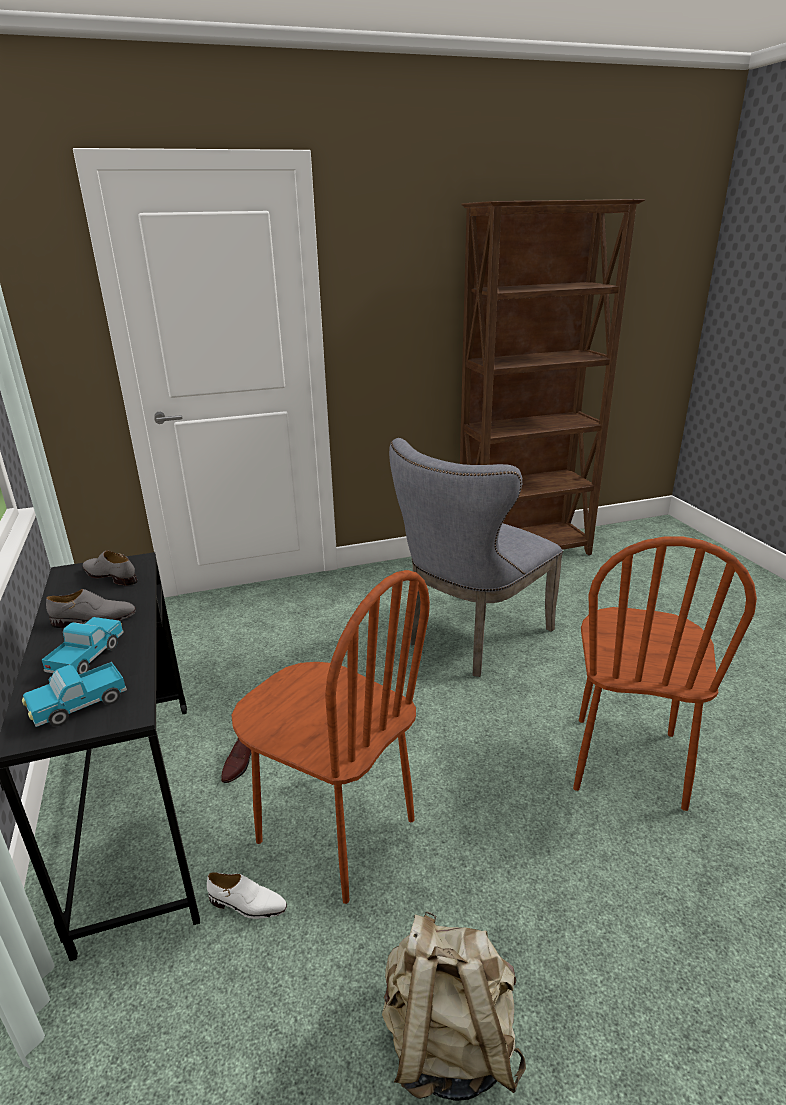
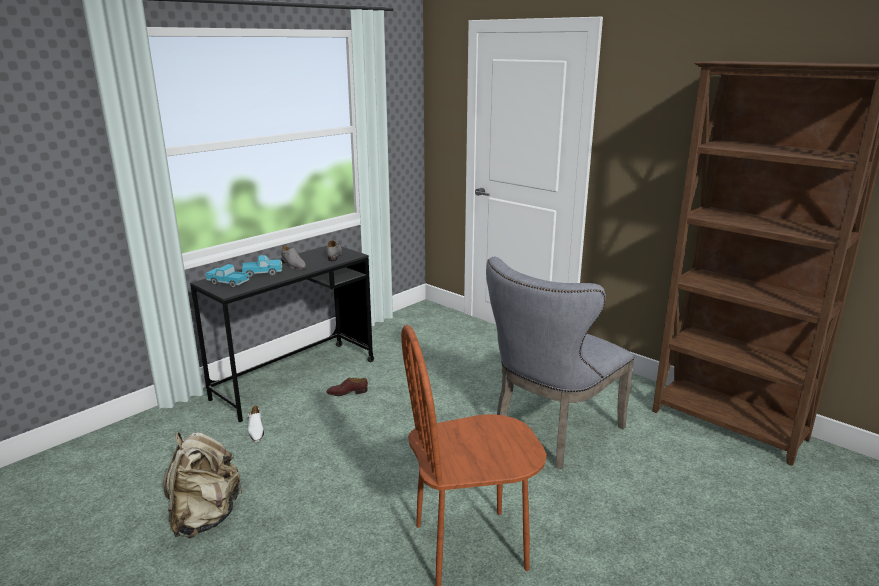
camera: 60 degrees right, 5 degrees down
brown chair [232,570,430,904] -> none
grey chair [389,438,563,677] -> grey chair turned 60 degrees counterclockwise [486,257,635,469]

